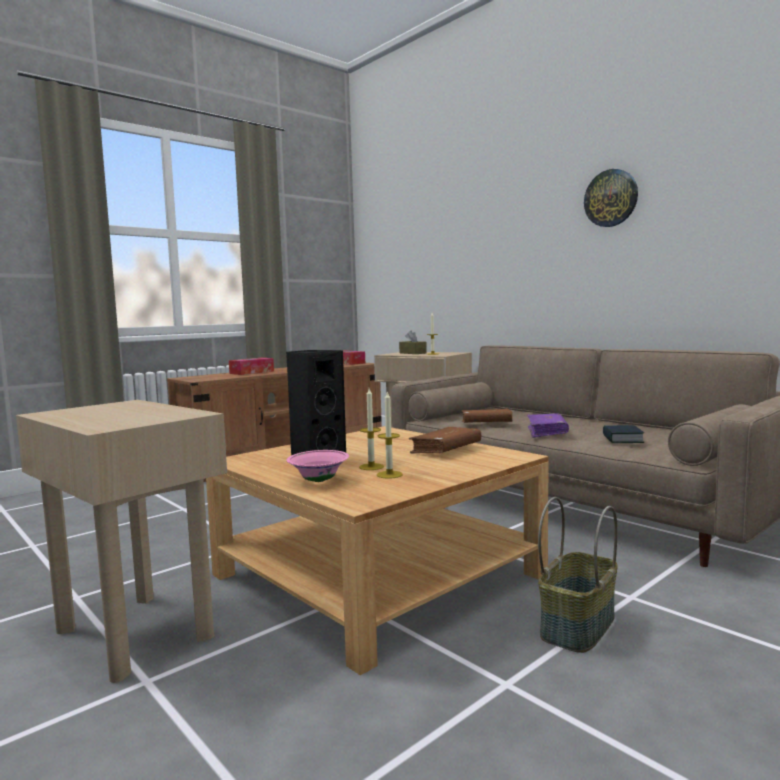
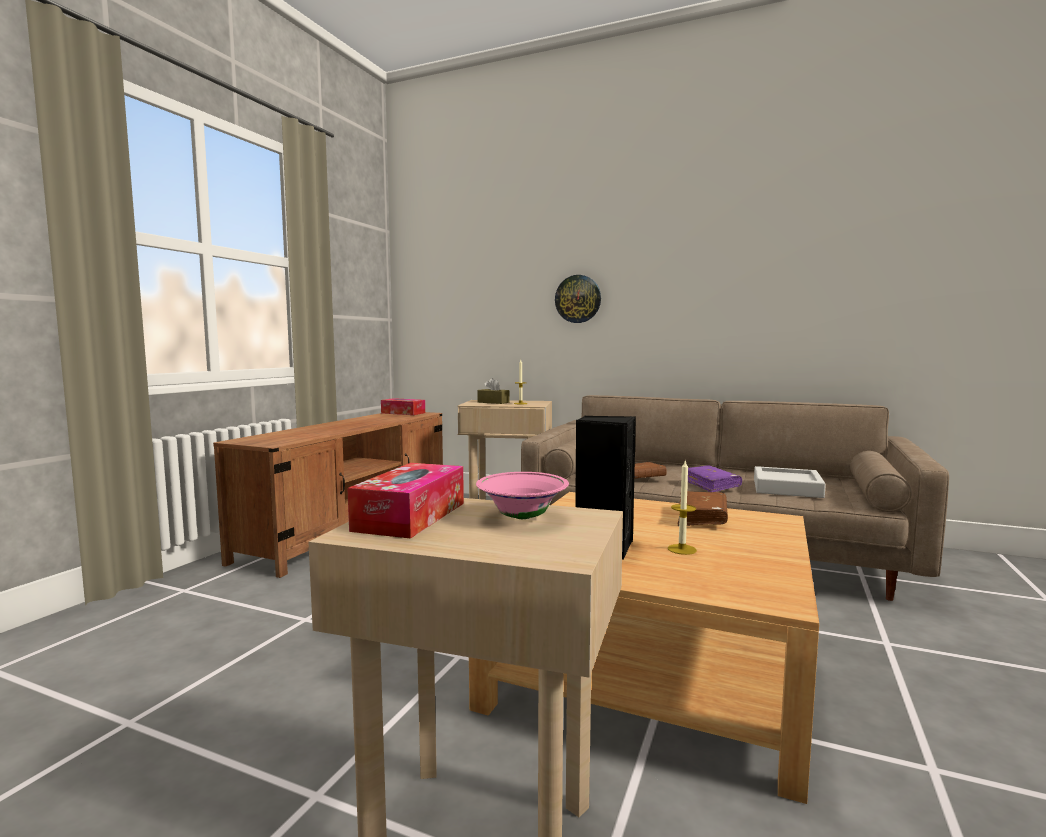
camera: 25 degrees left, 0 degrees up
tissue box [229,358,274,375] -> tissue box moved to [347,463,464,539]
pink bowl [286,450,349,482] -> pink bowl moved to [476,472,569,519]
candle [377,391,403,479] -> none
basket [538,497,618,653] -> none
wall clock [584,169,638,227] -> wall clock moved to [555,275,601,323]
book [603,425,644,443] -> grey tray [754,466,826,498]

